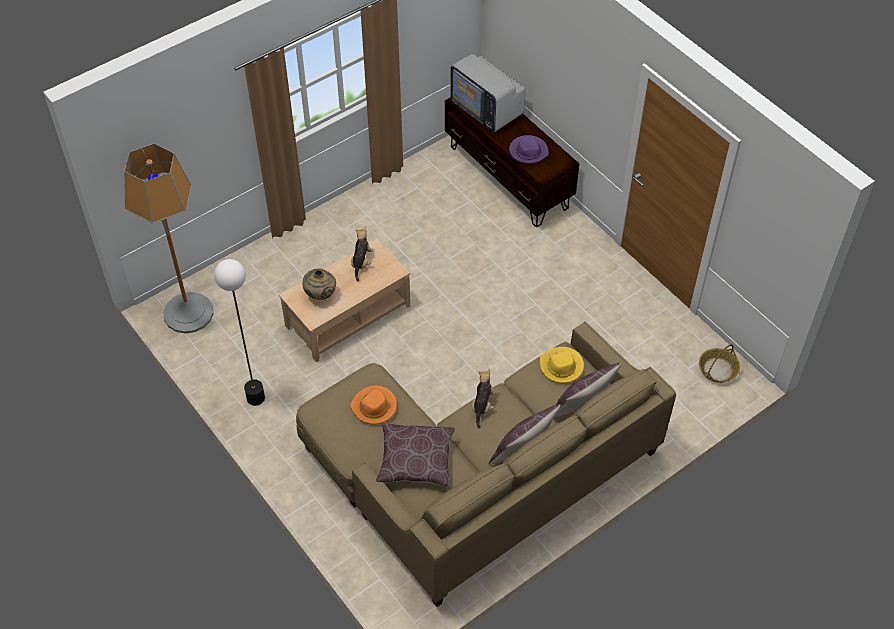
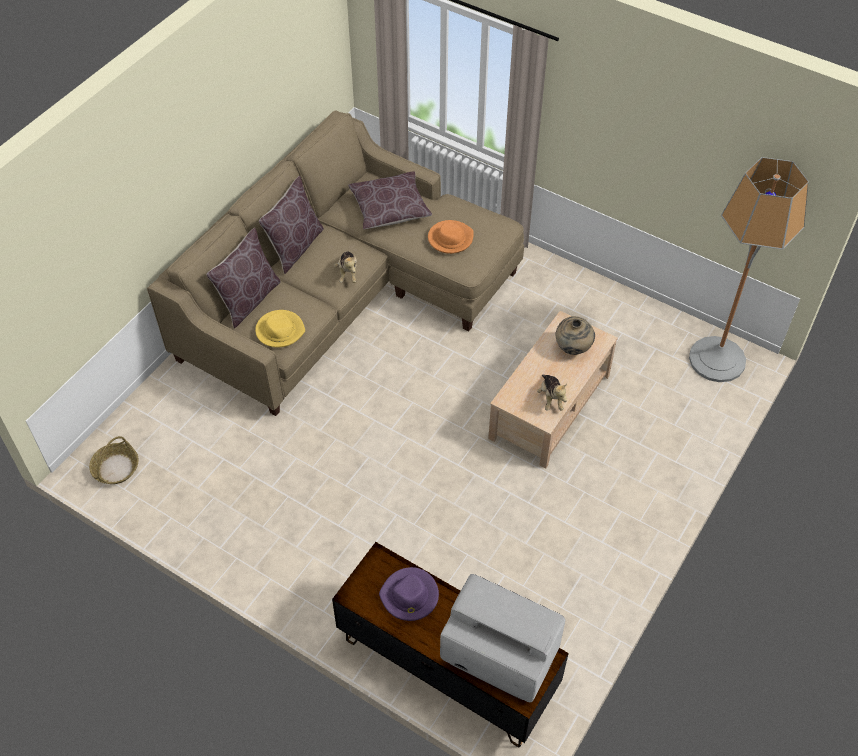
camera: 160 degrees right, 0 degrees up
floor lamp [214,259,265,406] -> none

